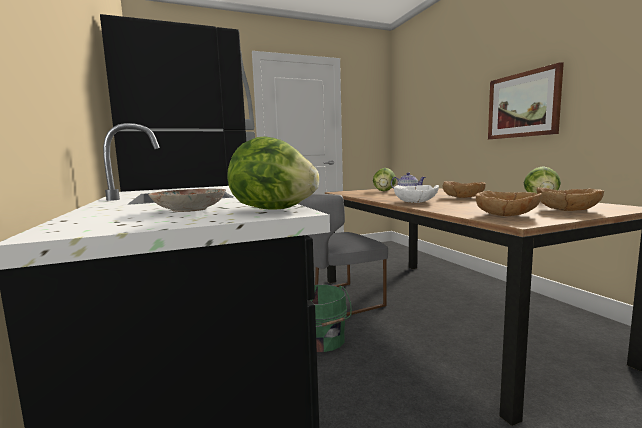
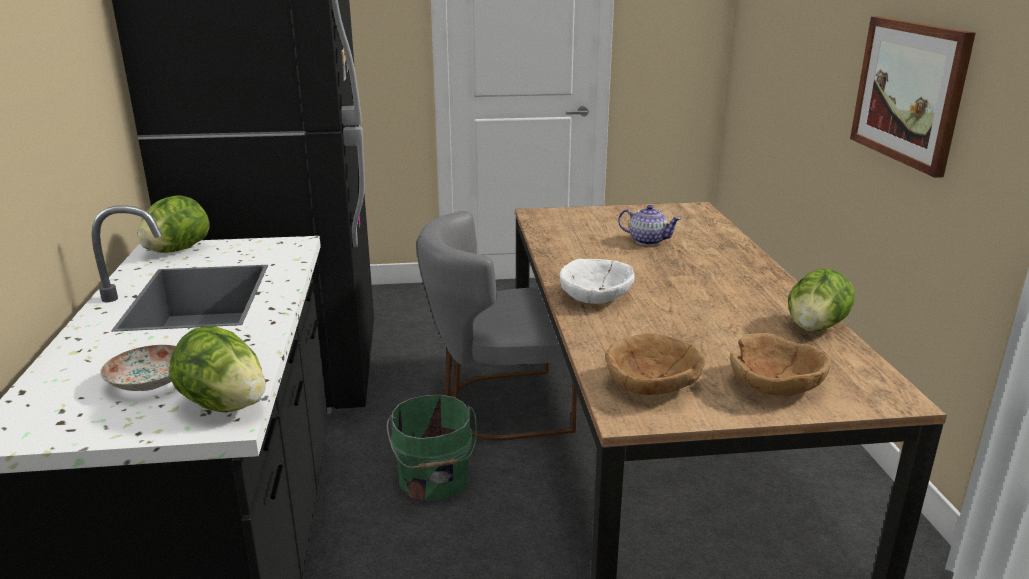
camera: 15 degrees right, 15 degrees up
lettuce [373,168,396,191] -> lettuce moved to [137,195,210,253]
brown bowl [442,181,486,198] -> none

